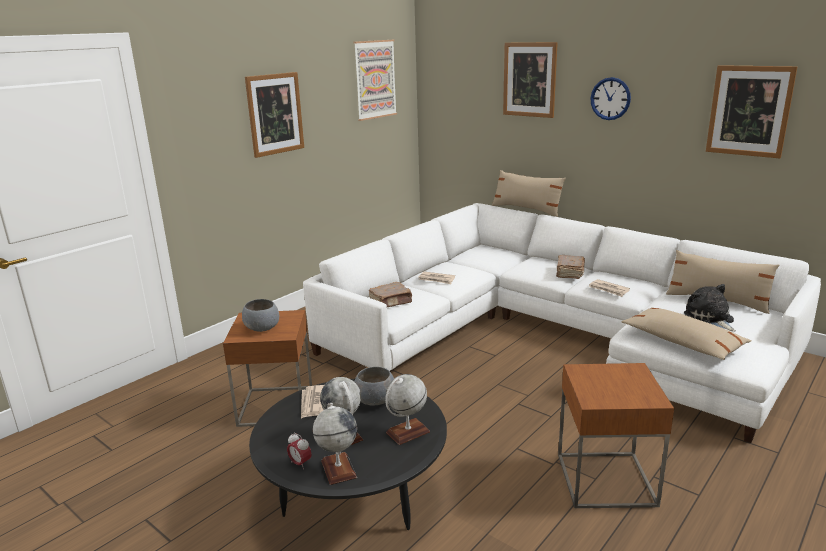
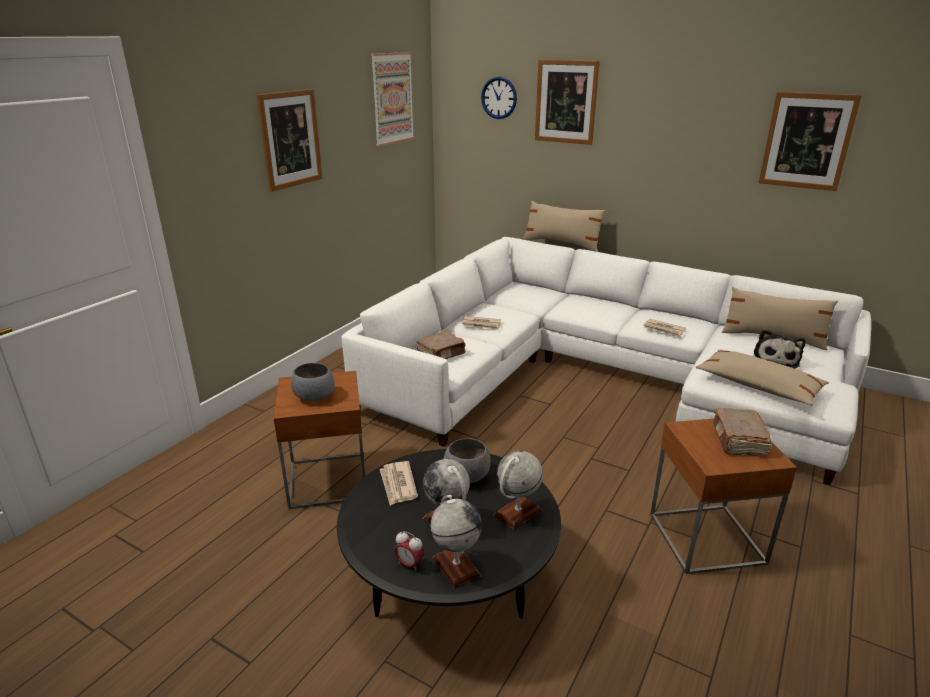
camera: 10 degrees left, 5 degrees up
brown book [556,255,585,279] -> brown book moved to [713,408,772,457]
wall clock [590,77,631,120] -> wall clock moved to [481,77,517,119]
plush toy [684,284,736,332] -> plush toy turned 135 degrees counterclockwise [753,329,806,369]

